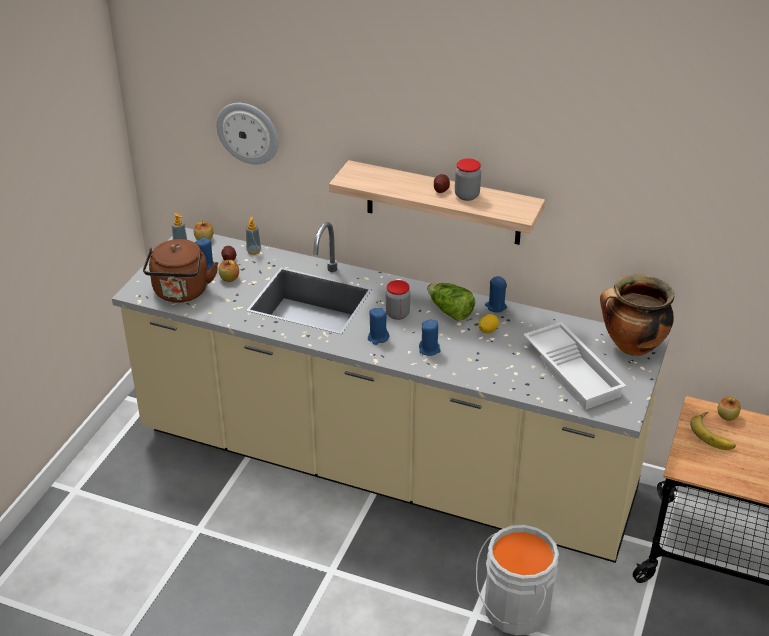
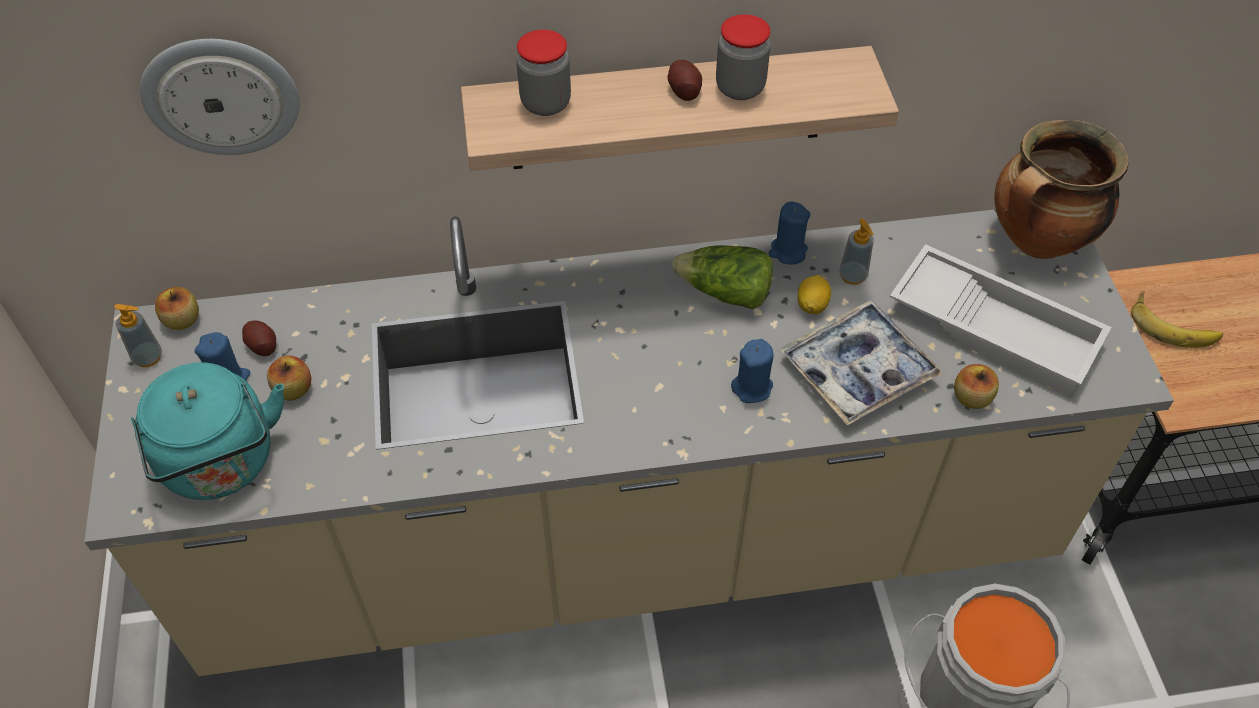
camera: 30 degrees left, 15 degrees up
brown kettle [143,239,219,303] -> turquoise kettle [131,362,284,500]
soap dispenser [246,217,261,255] -> soap dispenser moved to [839,219,874,285]
blue candle [367,308,389,345] -> none
jar [386,280,410,320] -> jar moved to [516,30,571,116]
apple [718,397,741,421] -> apple moved to [954,364,999,409]
none -> tray [781,300,942,425]

